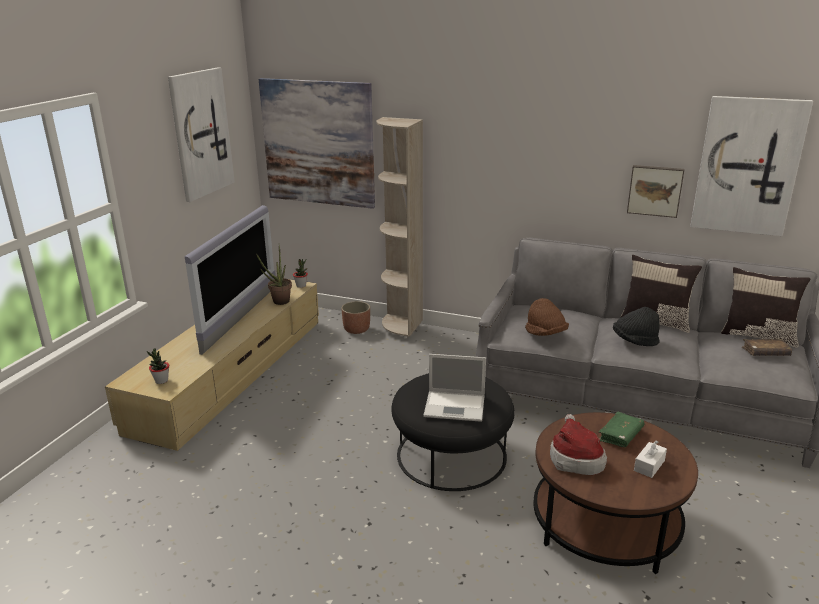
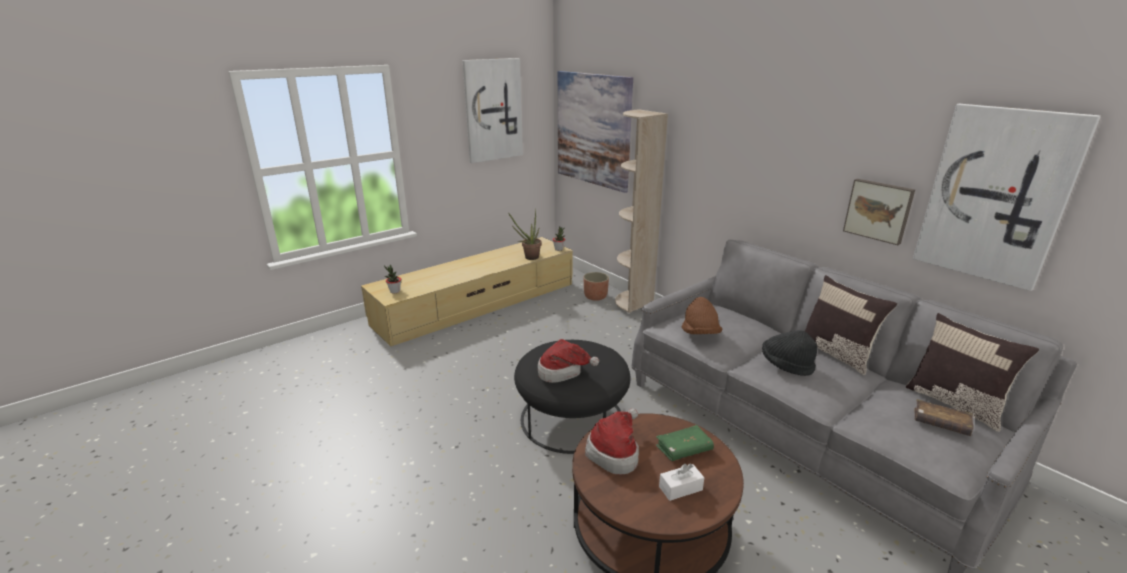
camera: 30 degrees right, 0 degrees up
television [184,205,276,355] -> none
laptop [423,354,486,422] -> hat [538,339,599,383]

